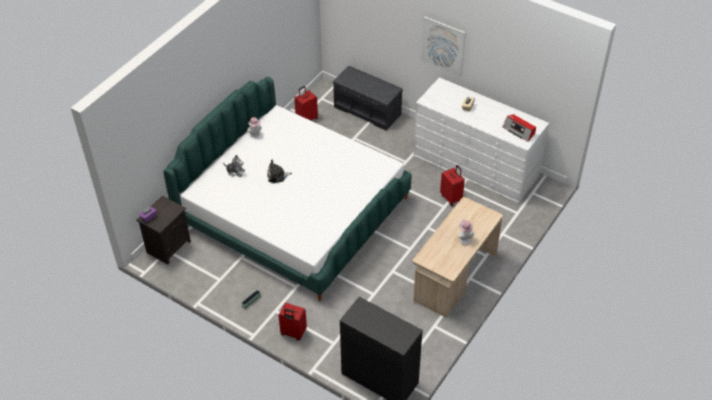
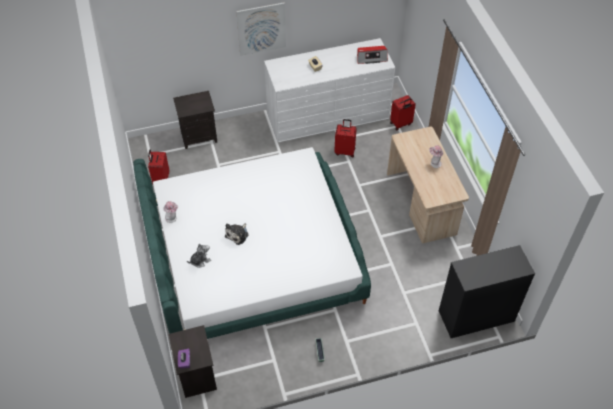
camera: 50 degrees left, 5 degrees up
red suitcase [279,303,307,341] -> red suitcase moved to [390,95,416,130]
grey bench [333,66,403,131] -> black nightstand [173,91,218,149]

